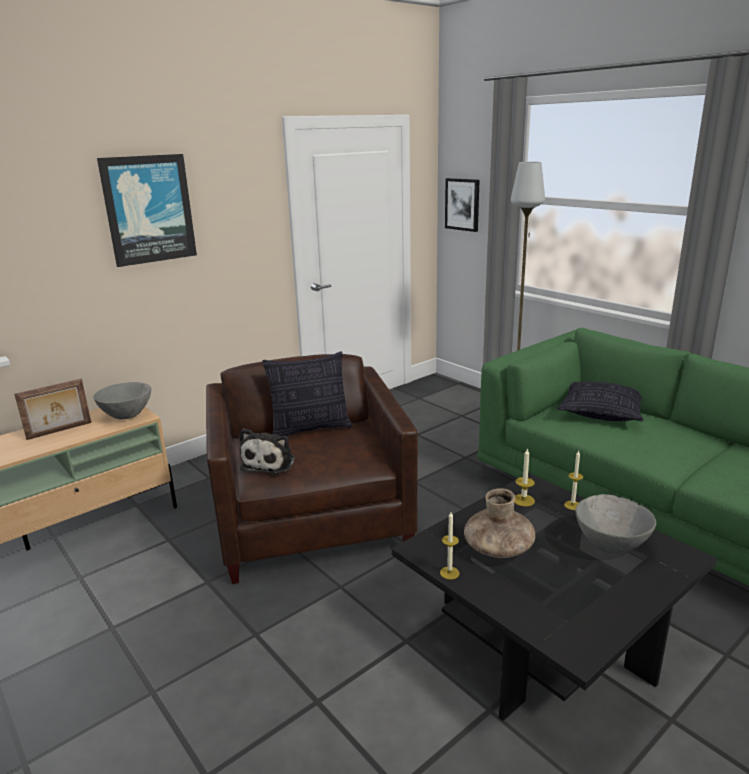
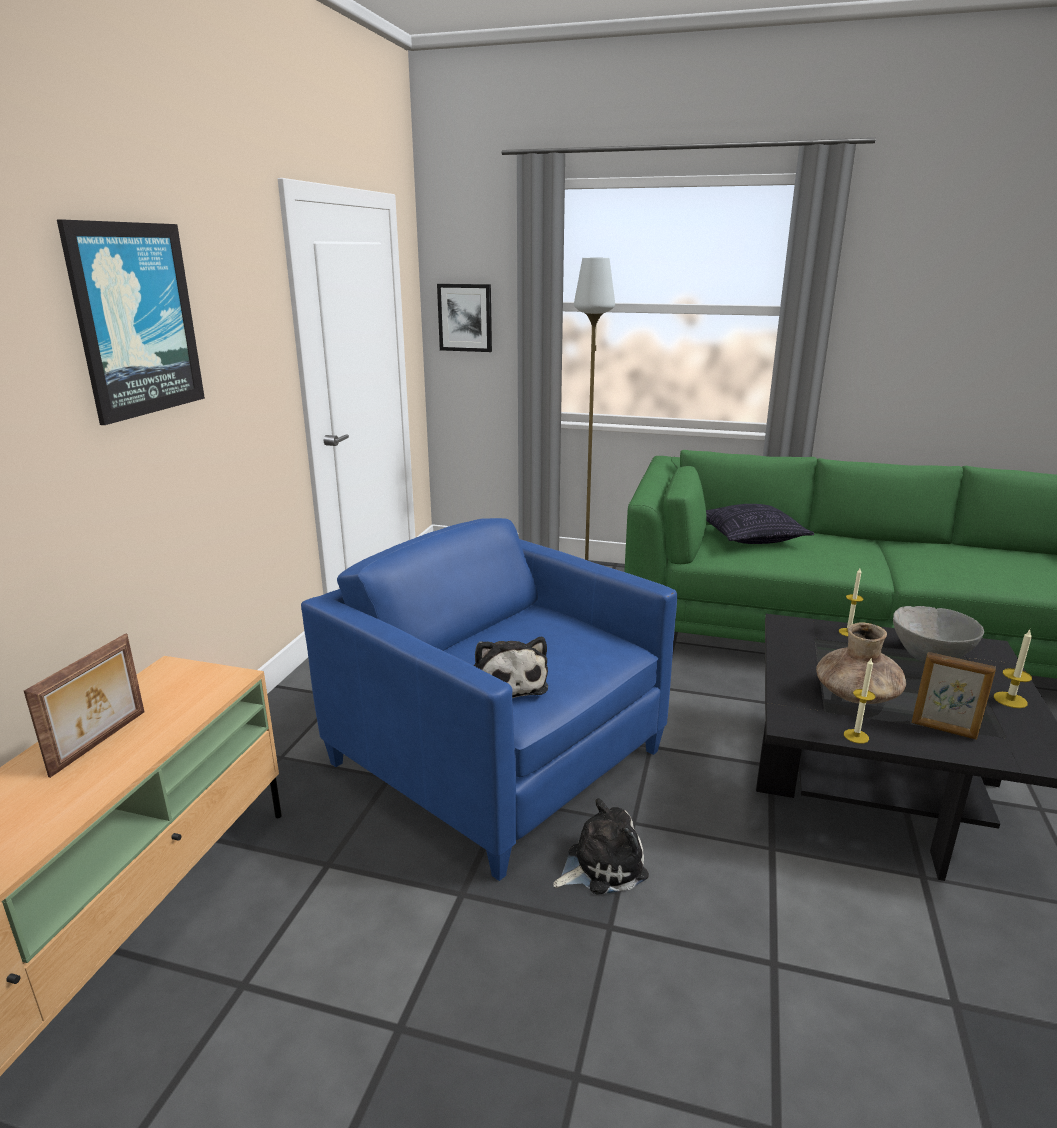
camera: 35 degrees left, 0 degrees up
grey bowl [93,382,152,419] -> none
brown armchair [206,354,418,584] -> blue armchair [301,518,677,881]
pillow [263,351,352,437] -> none
candle [514,448,535,507] -> candle moved to [994,630,1032,708]
none -> plush toy [553,798,649,895]
none -> picture frame [912,652,996,740]

